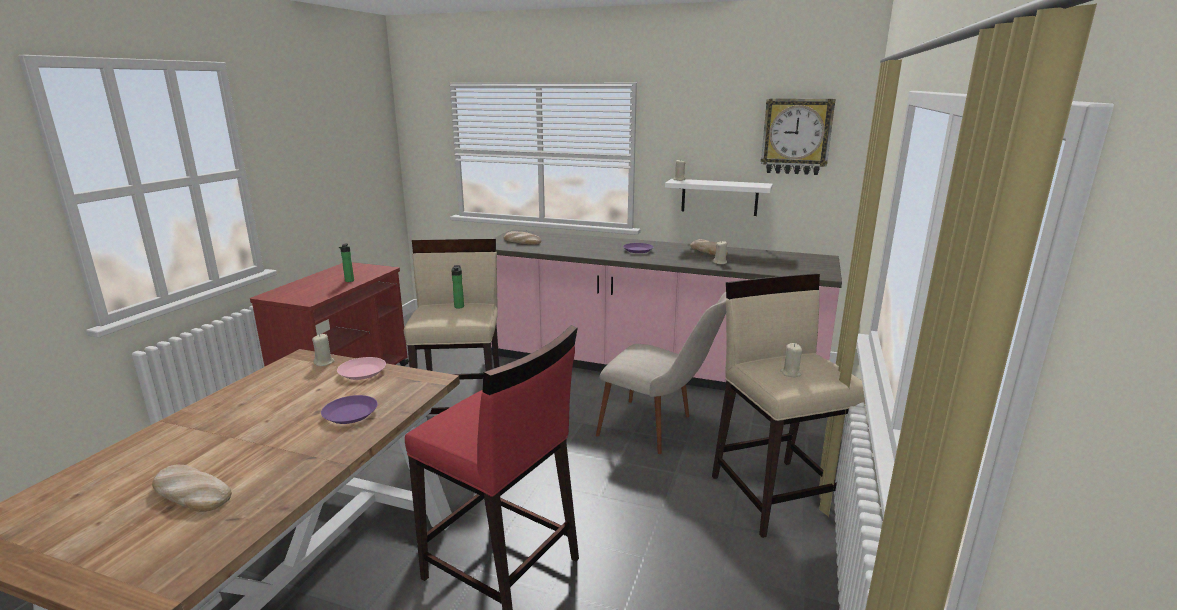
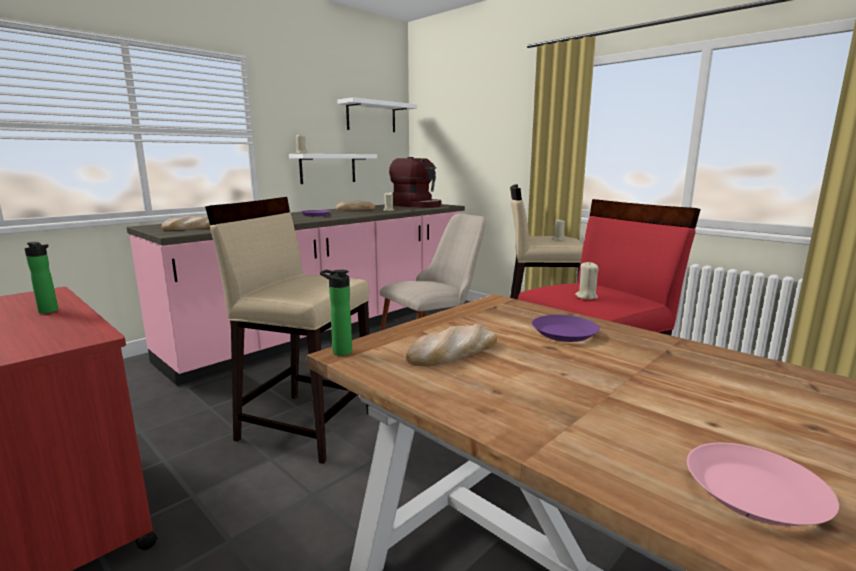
camera: 65 degrees left, 5 degrees down
bread [152,464,232,512] -> bread moved to [406,324,497,366]
beige candle [312,334,335,366] -> beige candle moved to [575,262,599,299]
pink plate [337,357,386,380] -> pink plate moved to [687,443,839,526]
bottle [451,265,464,309] -> bottle moved to [320,270,352,356]
wall clock [761,98,835,175] -> white shelf [337,97,417,132]
none -> coffee machine [389,157,442,208]

